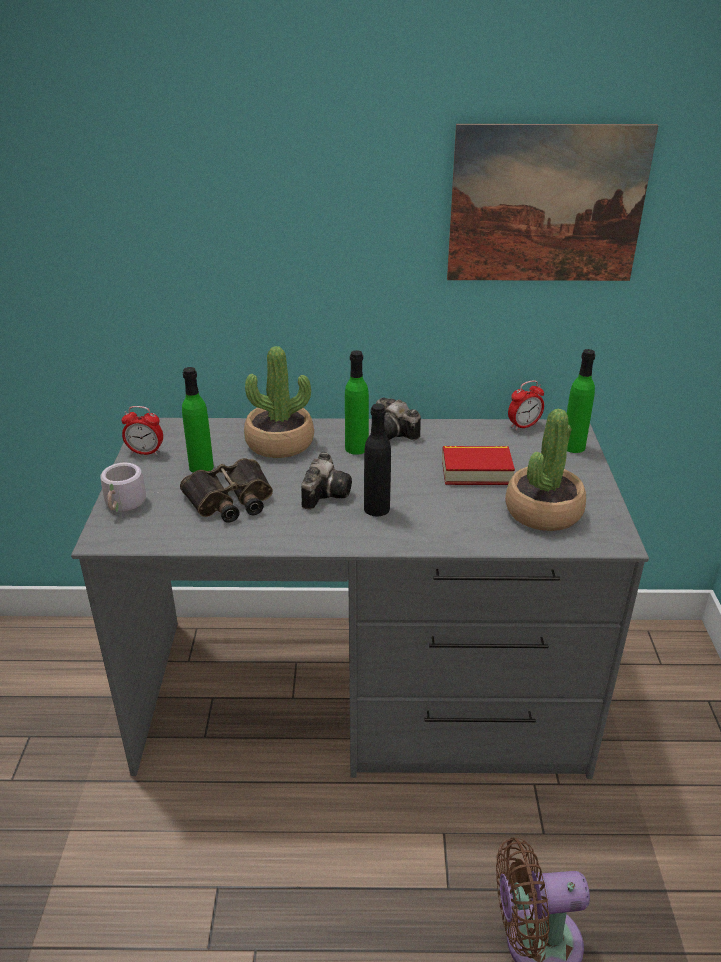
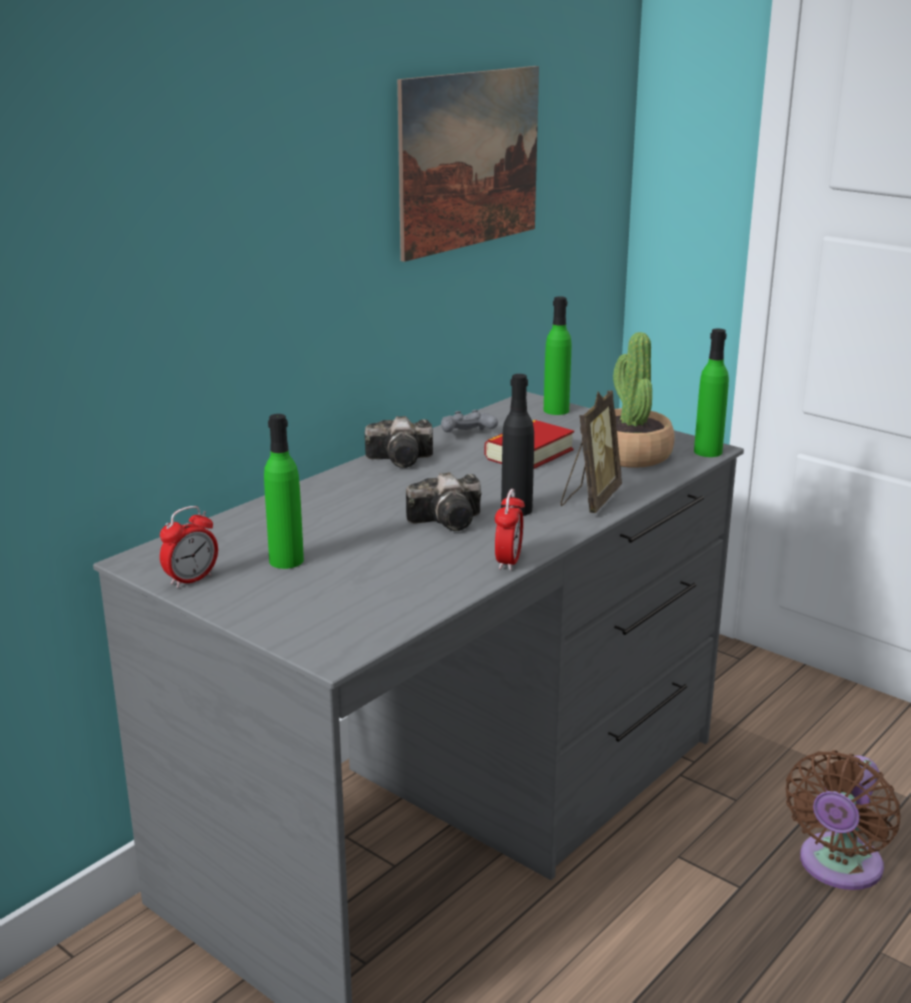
camera: 50 degrees left, 10 degrees down
grey mug [100,463,156,513] -> none
binoculars [180,458,273,523] -> none
potted plant [244,346,314,458] -> none
camera [301,452,352,509] -> camera turned 105 degrees clockwise [406,472,481,531]
green bottle [345,350,369,455] -> green bottle moved to [694,328,729,457]
alarm clock [508,380,544,430] -> alarm clock moved to [495,489,525,571]
none -> grey game controller [441,410,498,433]
none -> picture frame [560,391,622,513]

